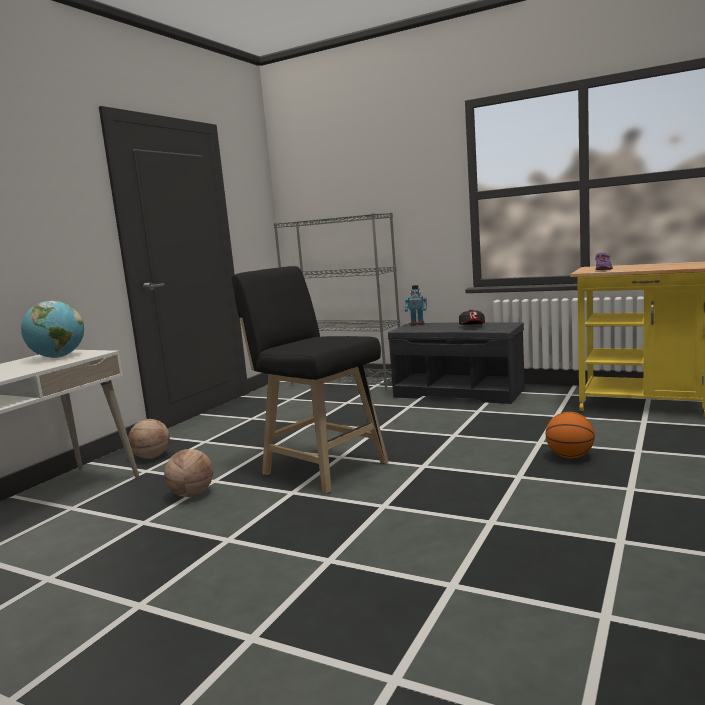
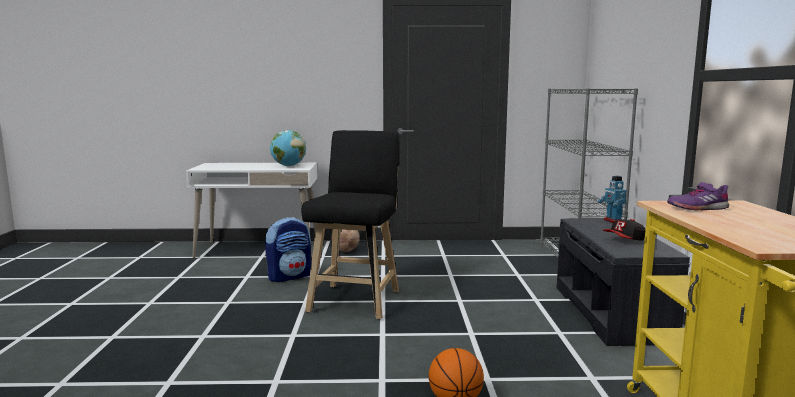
camera: 60 degrees right, 0 degrees up
basketball [164,449,213,497] -> backpack [265,217,311,282]

